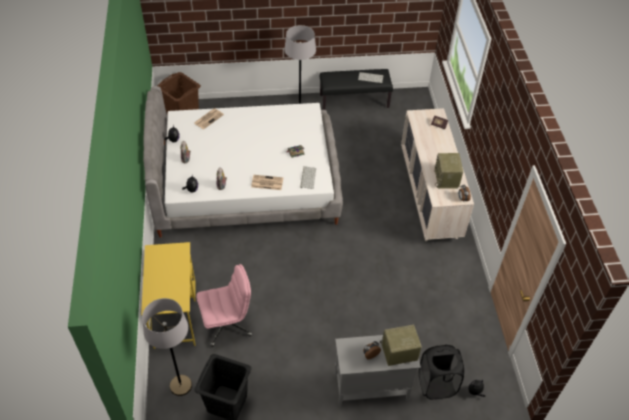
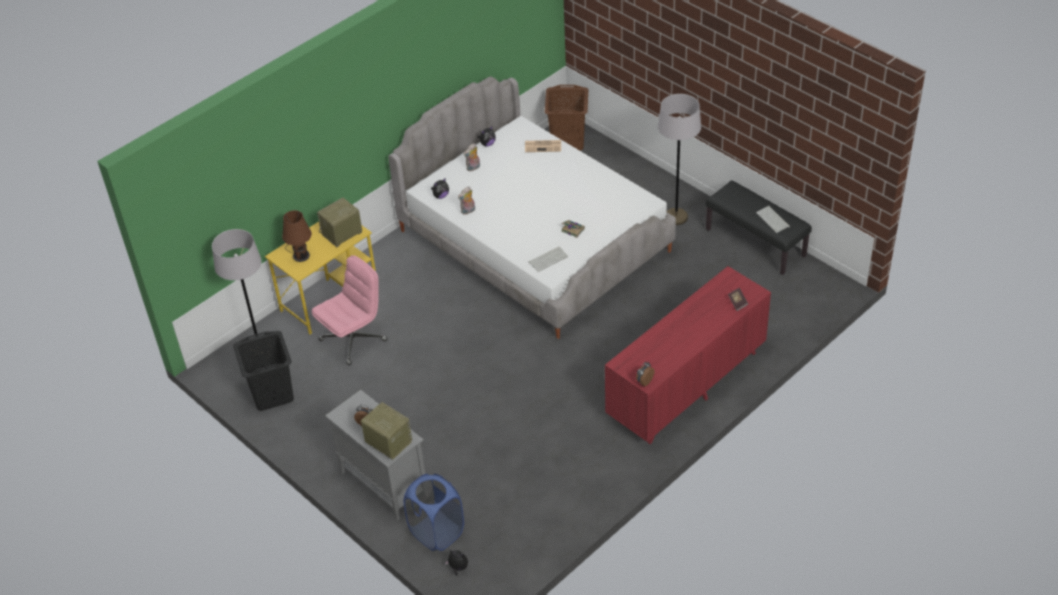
camera: 55 degrees right, 5 degrees down
pink office chair [196,264,252,347] -> pink office chair turned 75 degrees counterclockwise [312,255,387,365]
newspaper [251,175,283,190] -> none
beige dresser [401,108,474,241] -> red dresser [605,266,771,444]
black laundry basket [419,345,464,399] -> blue laundry basket [404,474,464,551]
radio [434,153,463,189] -> radio moved to [317,197,362,247]
none -> brown table lamp [282,210,312,262]

